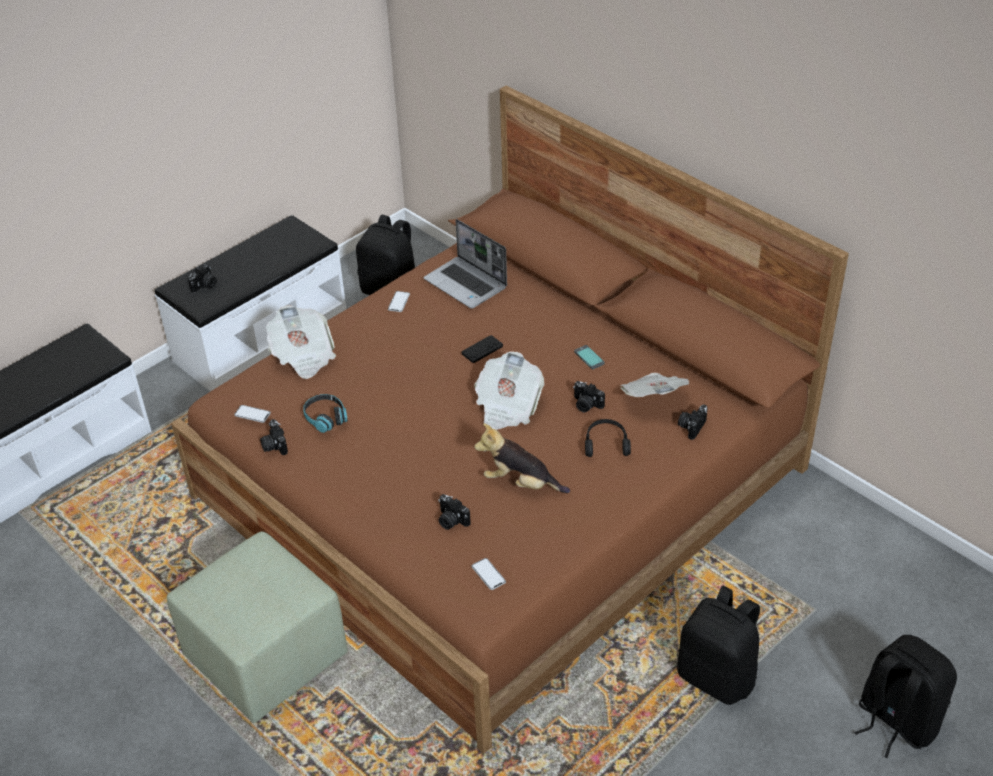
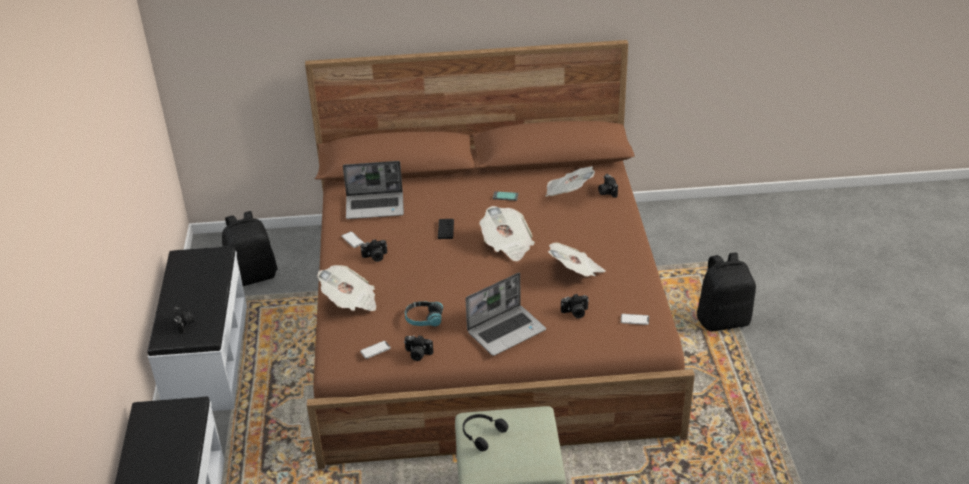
camera: 50 degrees left, 5 degrees down
plush toy [474,423,570,493] -> newspaper [548,242,606,277]
camera [573,381,605,413] -> camera moved to [361,239,387,262]
black headphones [585,419,631,457] -> black headphones moved to [463,414,508,451]
black backpack [854,635,957,758] -> none
none -> laptop [465,273,546,356]

